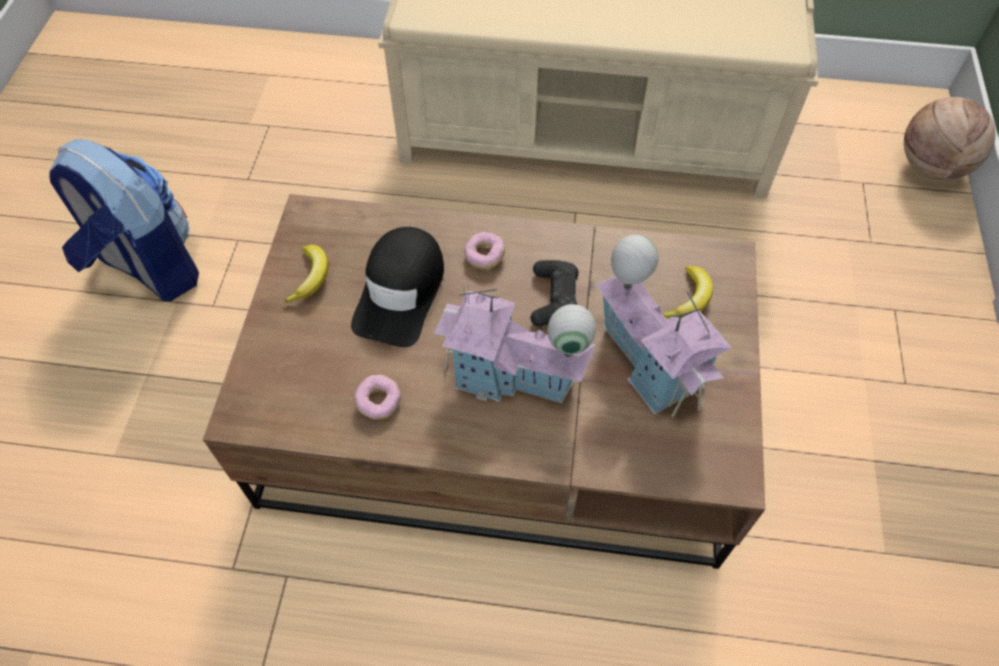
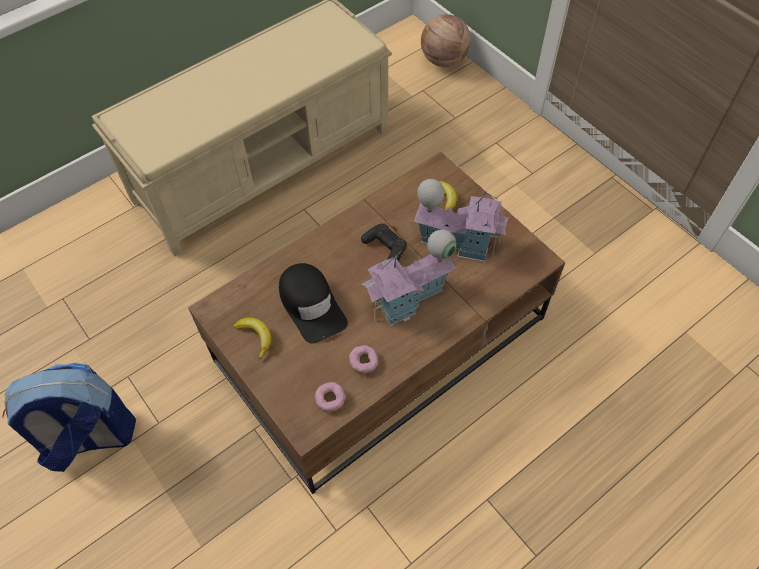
camera: 45 degrees left, 0 degrees up
donut [464,232,505,269] -> donut moved to [315,382,345,412]

